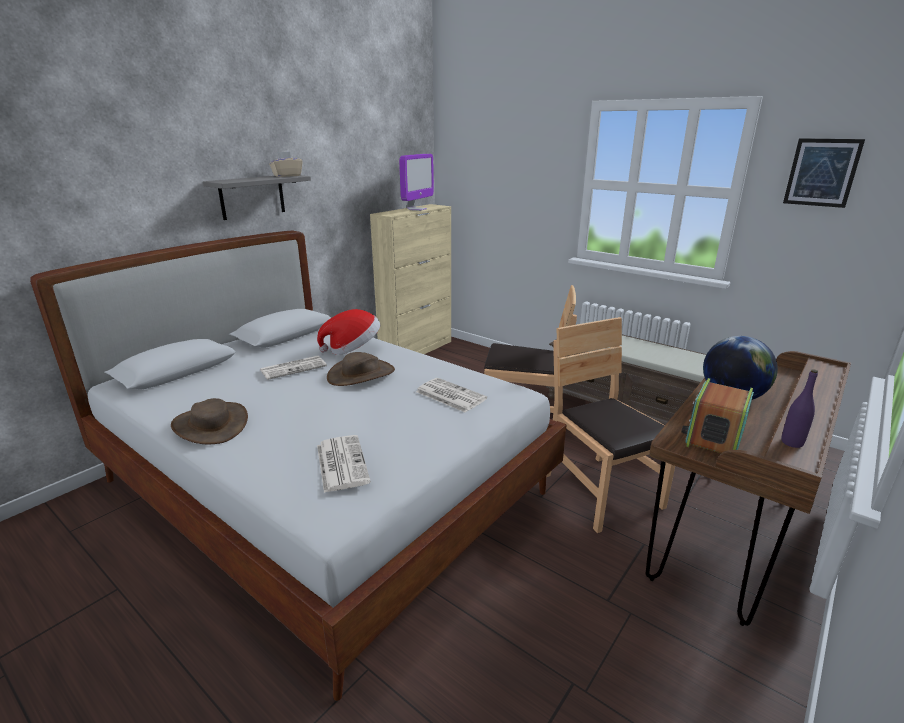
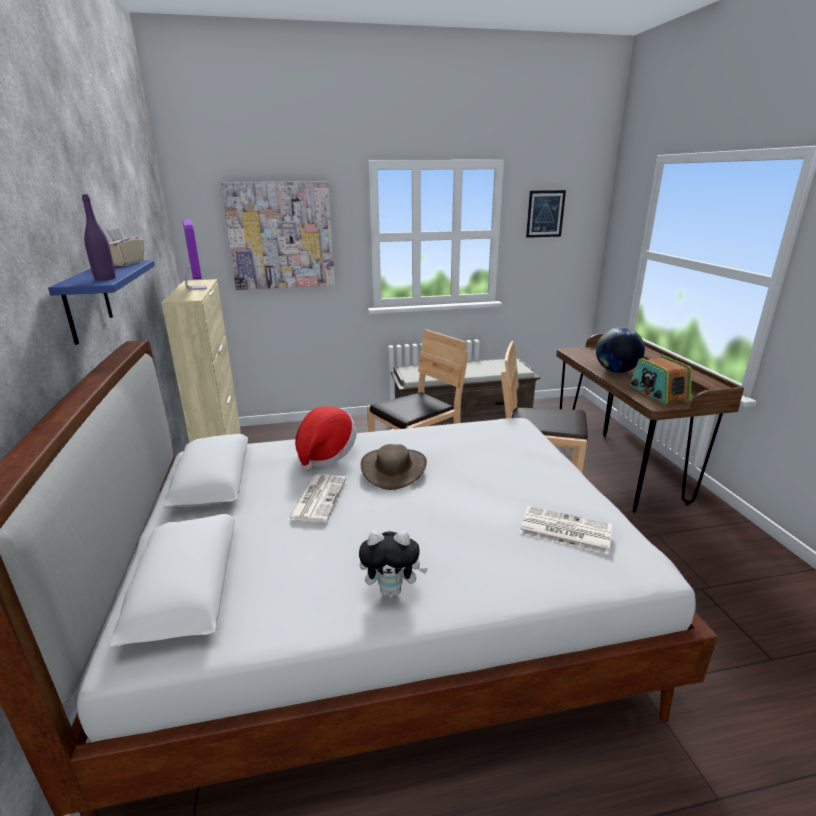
camera: 50 degrees left, 0 degrees up
brown hat [171,398,248,444] -> plush toy [359,531,428,596]
grey shelf [203,175,311,220] -> blue shelf [48,260,155,345]
newspaper [416,378,487,412] -> none
purple bottle [781,369,818,448] -> purple bottle moved to [82,194,116,280]
none -> picture [221,181,335,290]

